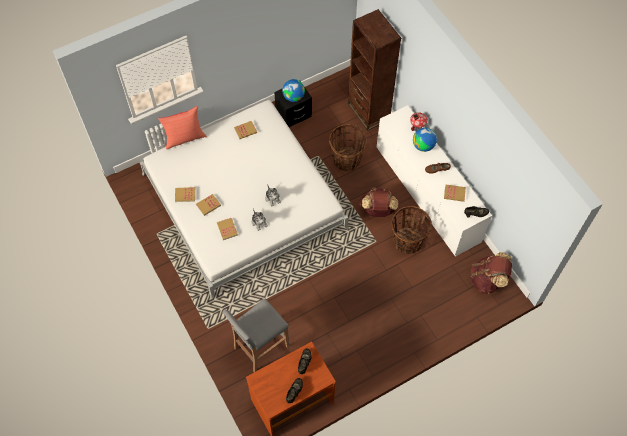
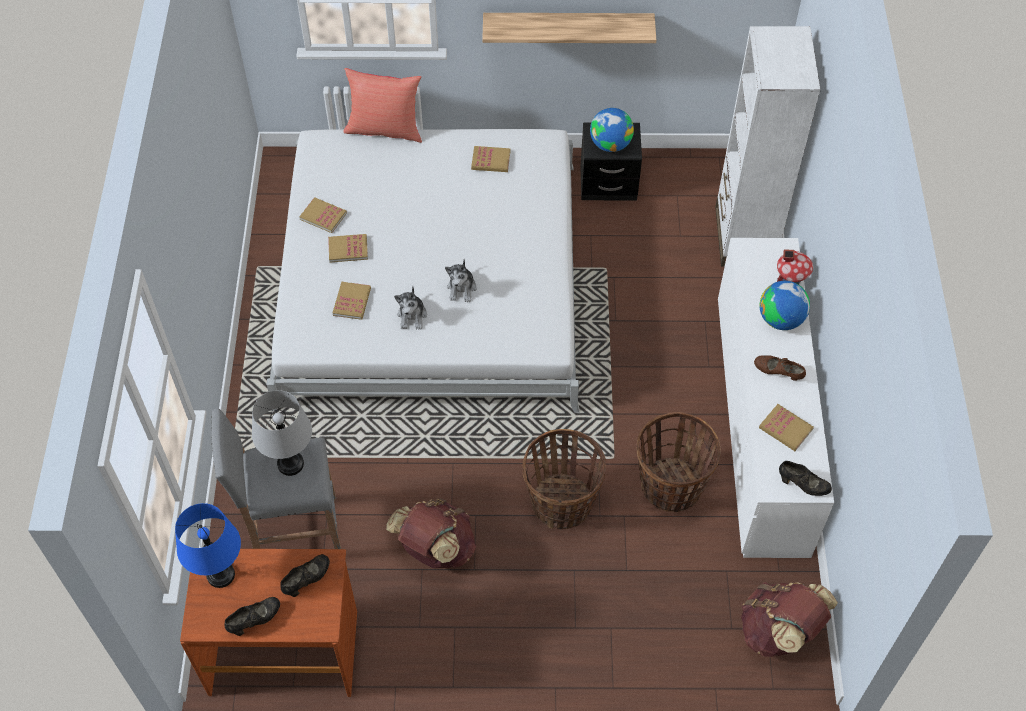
camera: 30 degrees right, 5 degrees down
basket [329,124,367,172] -> basket moved to [523,429,606,529]
brown bookcase [348,9,401,131] -> white bookcase [715,26,821,267]
brown backpack [359,187,399,217] -> brown backpack moved to [386,499,476,568]
none -> blue table lamp [175,503,241,588]
none -> grey table lamp [252,390,312,476]
none -> shelf [482,13,656,43]

